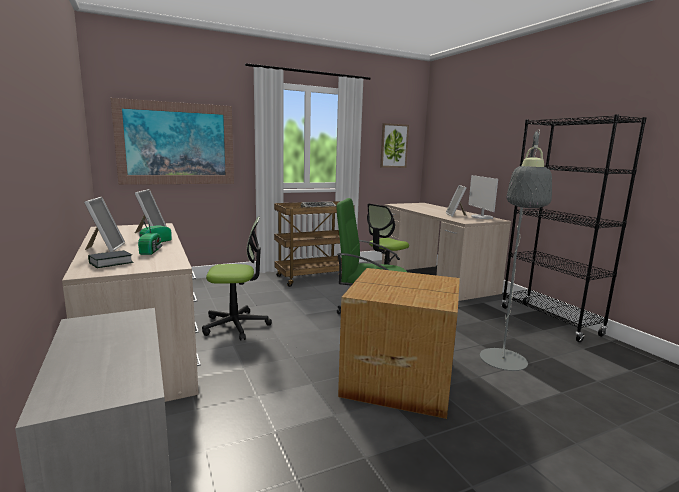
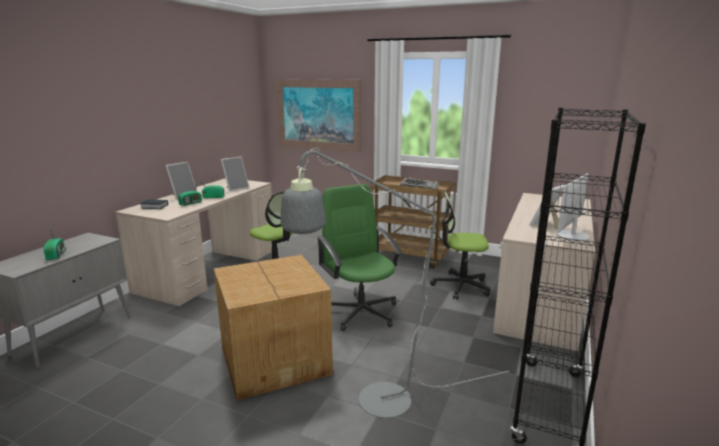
camera: 50 degrees right, 5 degrees up
picture [380,123,409,168] -> none
none -> radio [44,226,66,260]

